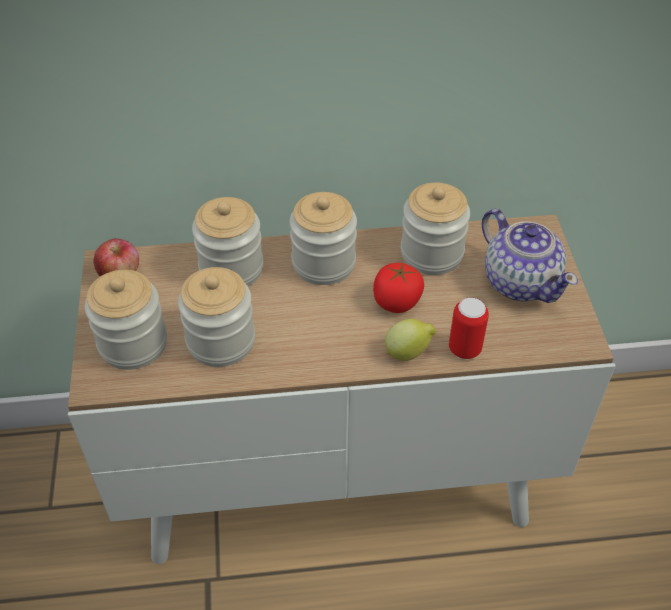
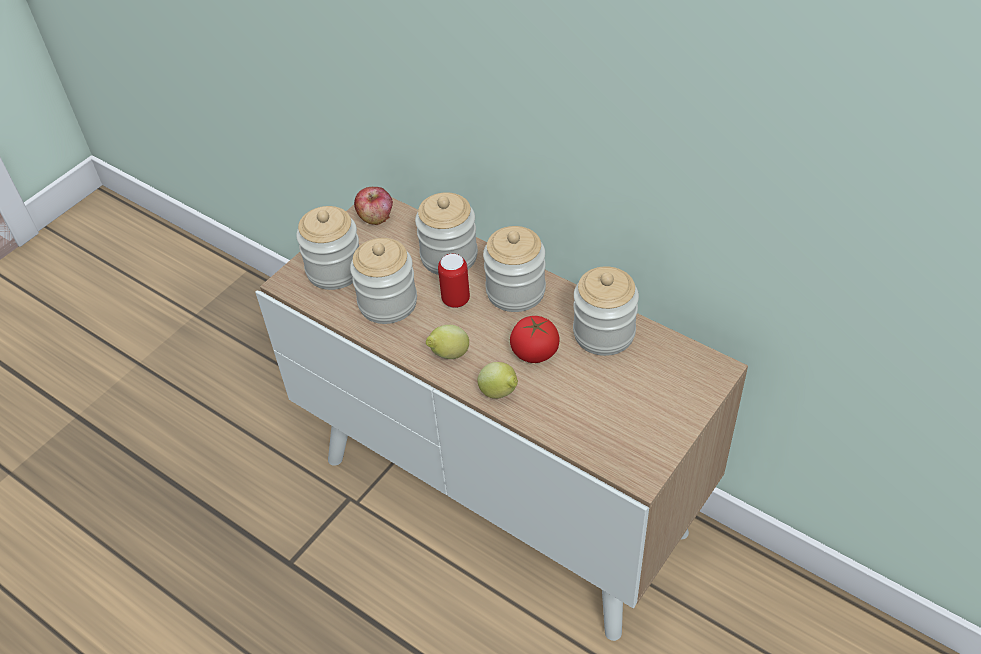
camera: 45 degrees right, 0 degrees up
can [449,297,489,359] -> can moved to [438,254,470,308]
teapot [482,209,578,303] -> none
none -> lemon [426,325,469,359]

